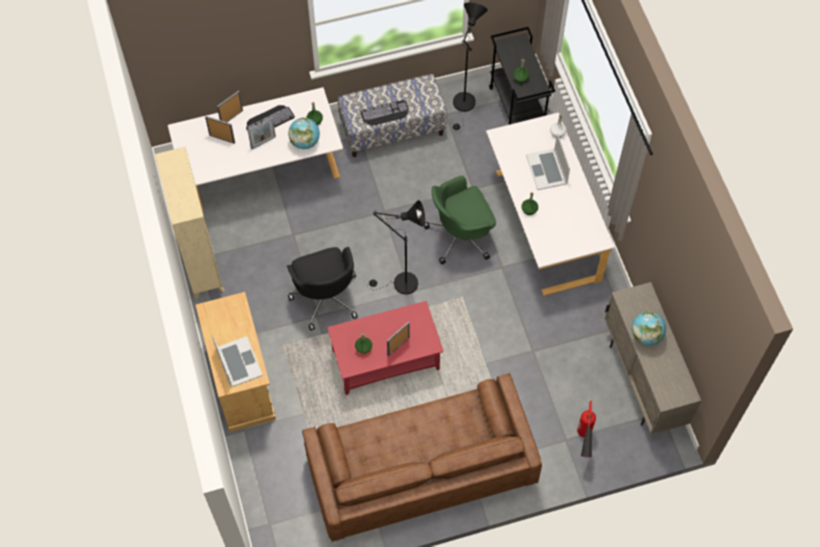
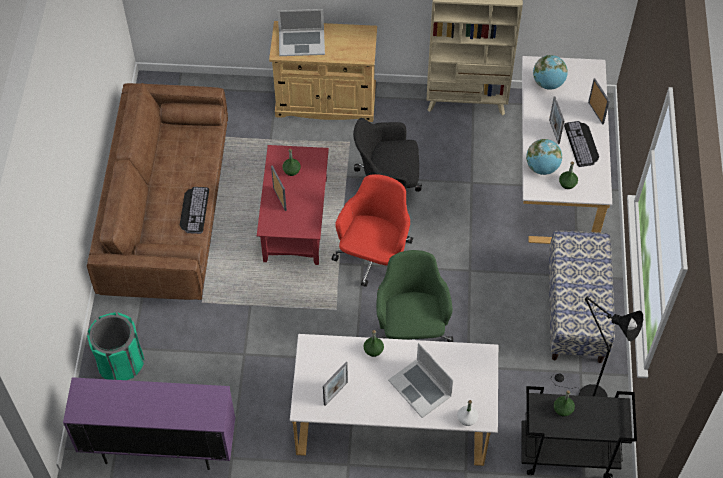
camera: 110 degrees right, 5 degrees down
picture frame [205,116,235,144] -> picture frame moved to [323,362,348,406]
keyboard [360,100,409,126] -> keyboard moved to [180,187,209,234]
black floor lamp [367,200,425,295] -> red office chair [332,174,413,287]
laptop [526,133,570,190] -> laptop turned 135 degrees counterclockwise [388,343,453,418]
fire extinguisher [577,400,596,457] -> green trash can [87,312,144,380]
beige cabinet [604,282,701,435] -> purple cabinet [63,377,235,470]
globe [632,311,666,345] -> globe moved to [533,55,568,90]

